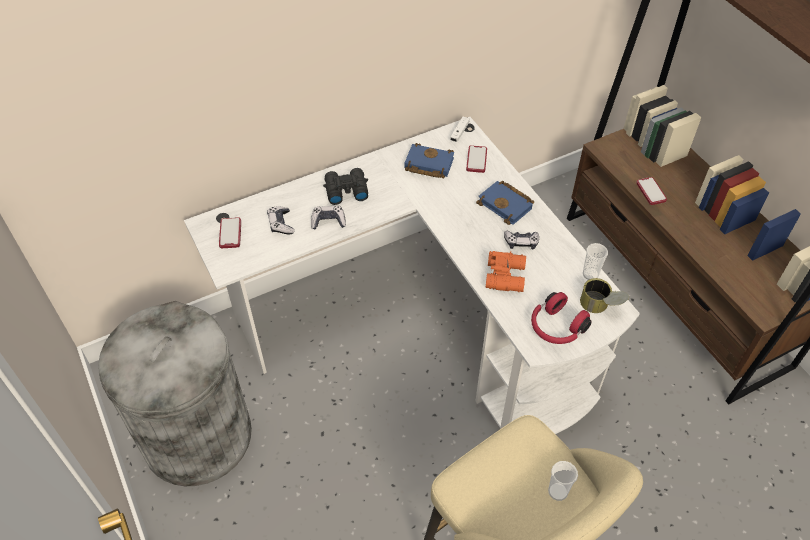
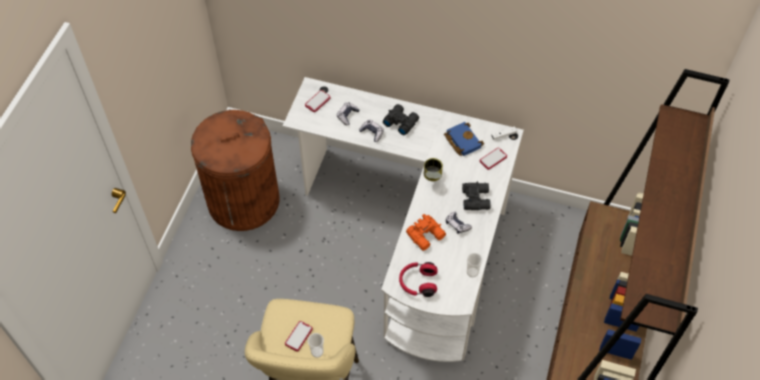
camera: 45 degrees right, 5 degrees up
grey trash can [98,301,252,486] -> brown trash can [191,110,280,231]
blue book [476,181,534,225] -> black binoculars [462,181,491,210]
can [580,278,629,313] -> can moved to [424,158,443,181]
phone [636,177,667,205] -> phone moved to [285,321,313,352]

